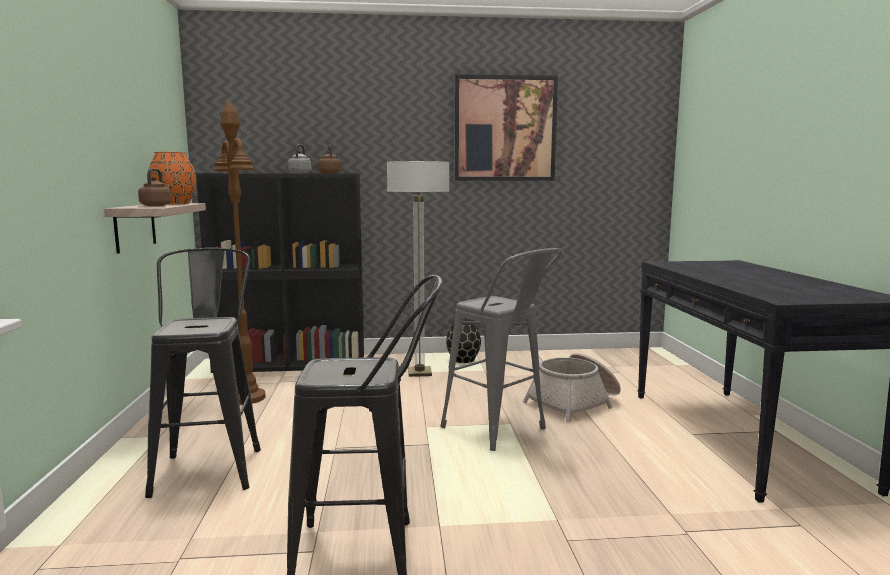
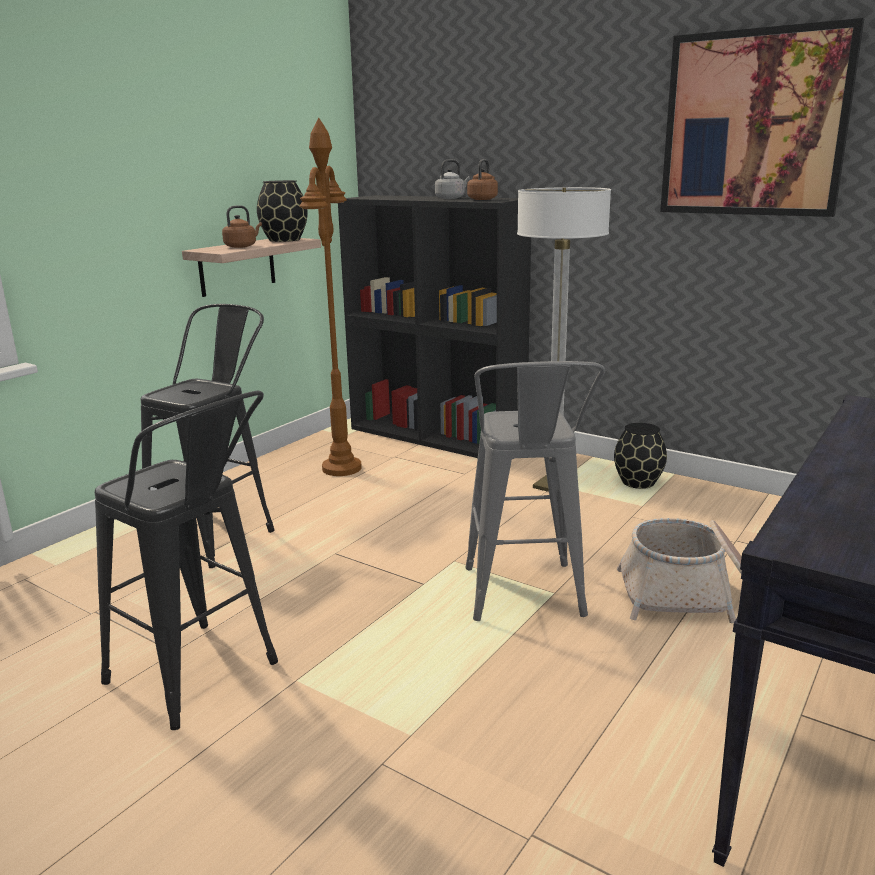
camera: 40 degrees right, 10 degrees up
orange vase [149,152,197,204] -> black vase [257,180,308,242]

